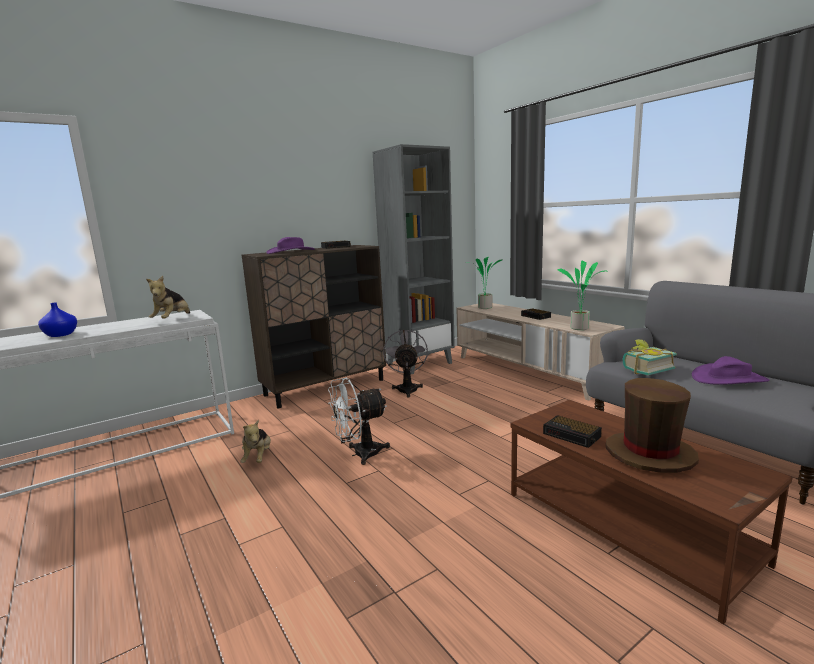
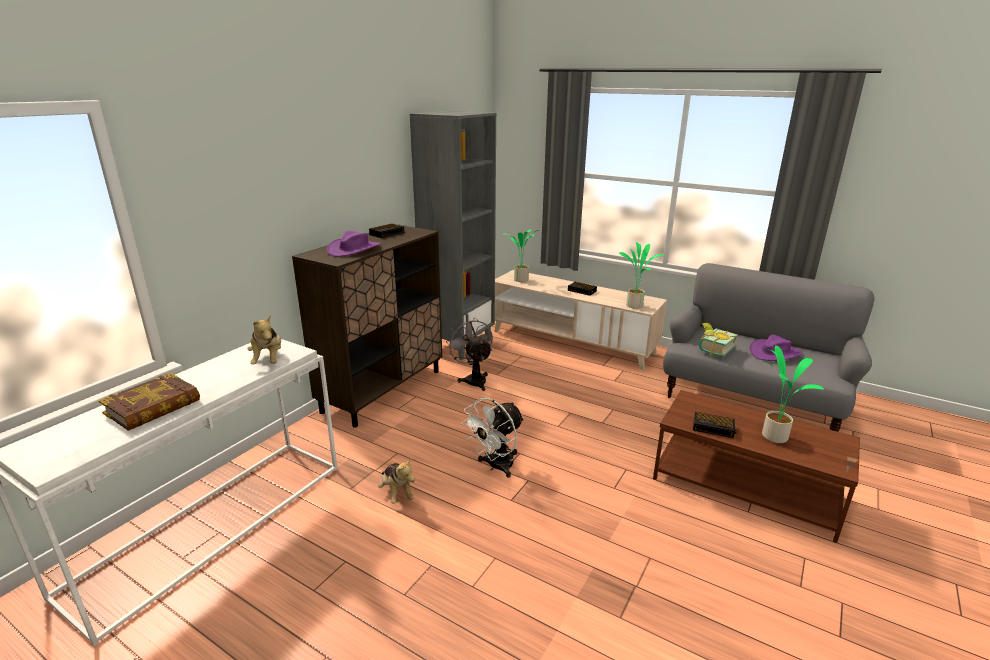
camera: 25 degrees left, 10 degrees up
blue vase [38,303,77,337] -> book [99,373,200,431]
brown hat [606,378,699,473] -> potted plant [762,346,824,443]

